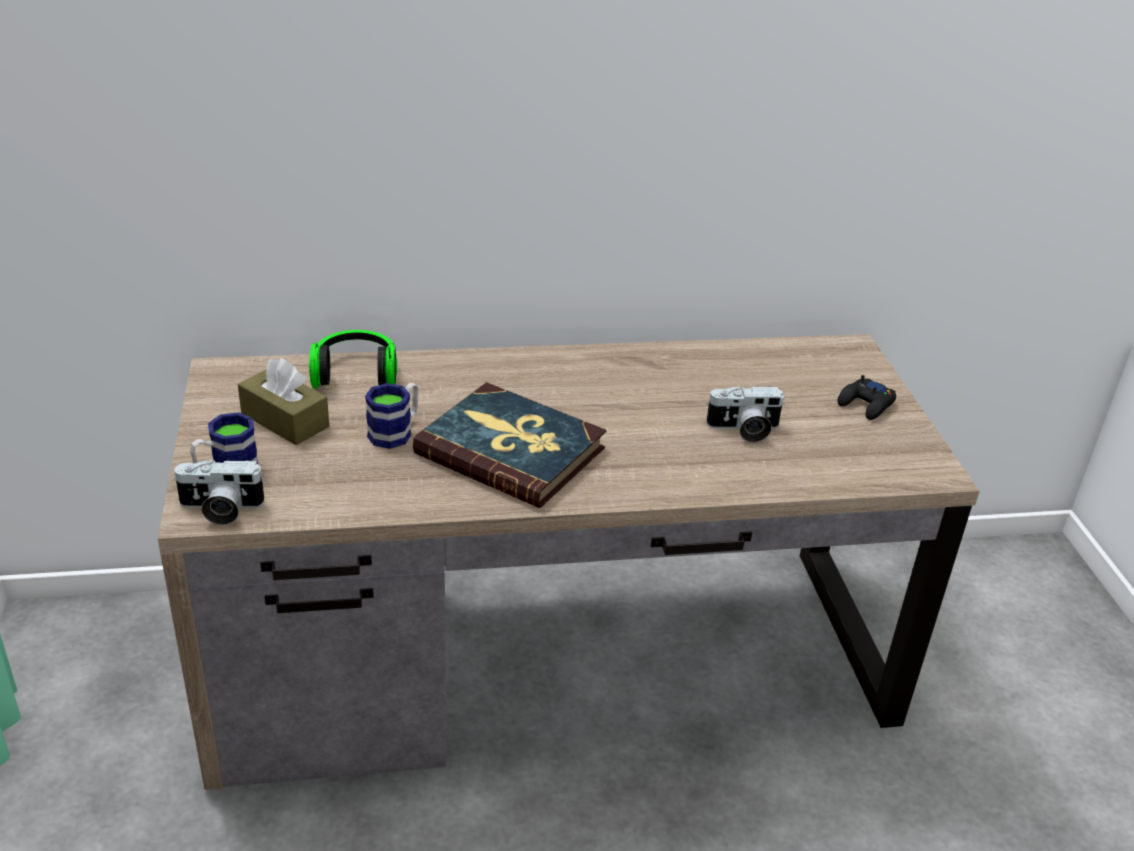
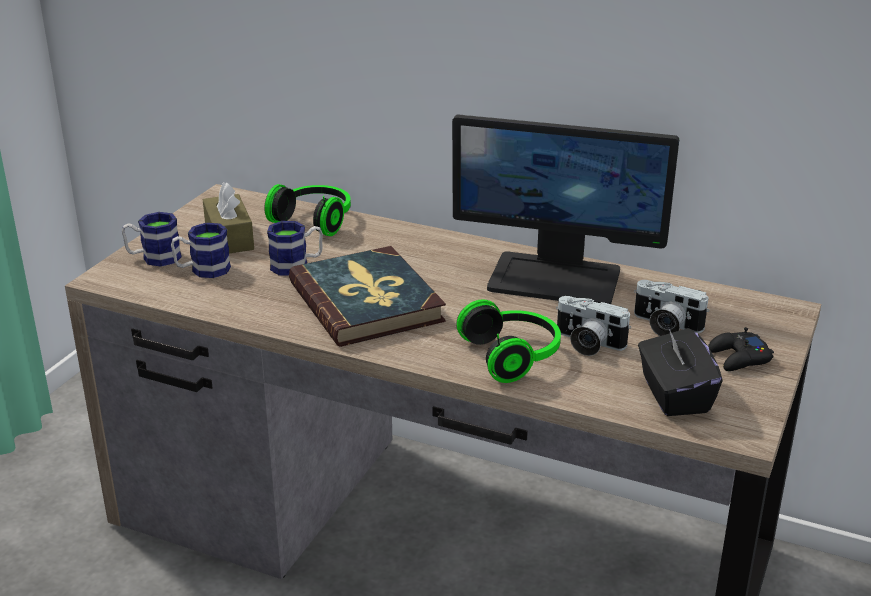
camera: 35 degrees right, 5 degrees down
camera [173,460,265,525] -> camera moved to [634,280,709,336]
none -> mug [171,223,231,278]
none -> monitor [452,114,679,304]
none -> headphones [456,299,561,383]
none -> black tissue box [638,327,722,416]

